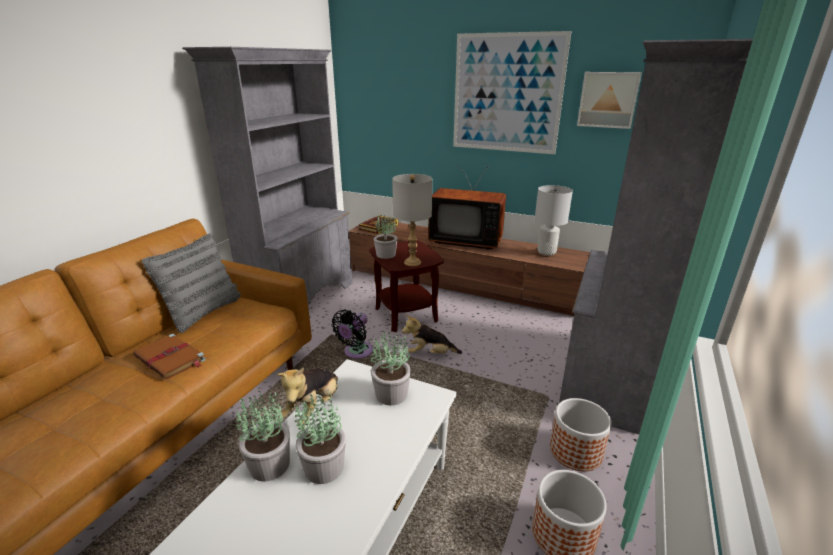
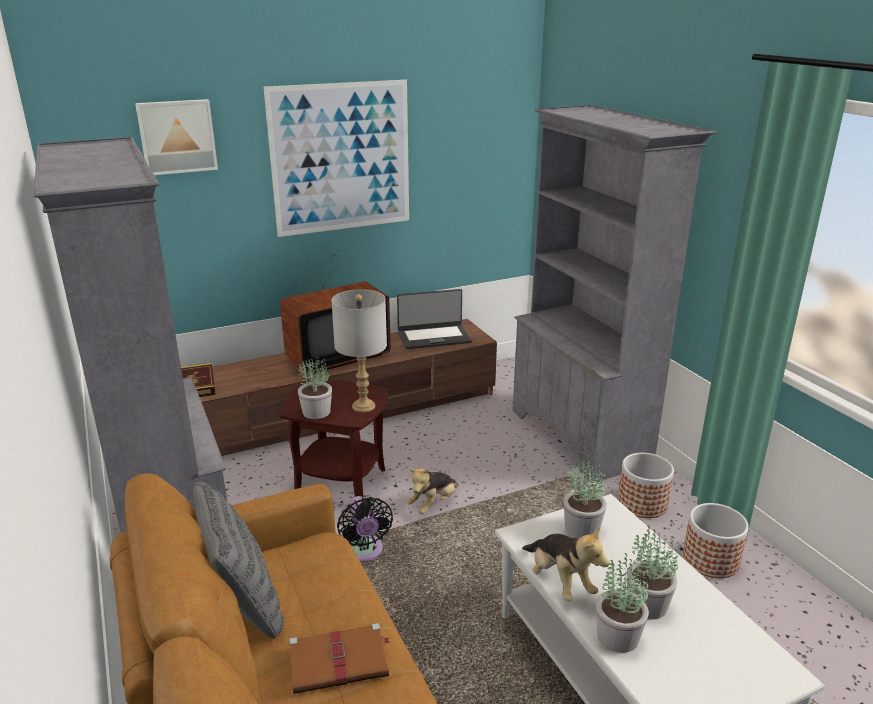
camera: 50 degrees left, 0 degrees up
grey table lamp [535,185,573,256] -> laptop [397,289,472,349]
picture [577,72,642,129] -> picture moved to [135,99,218,175]

